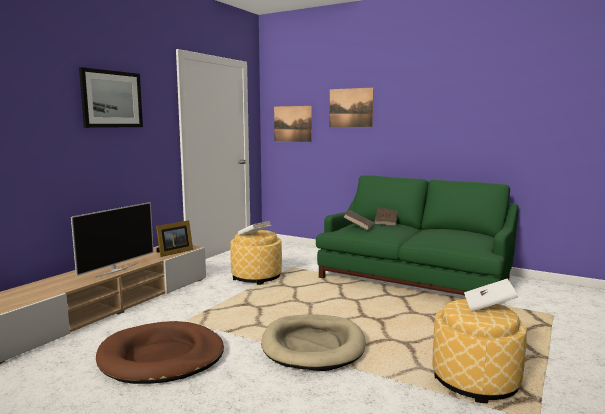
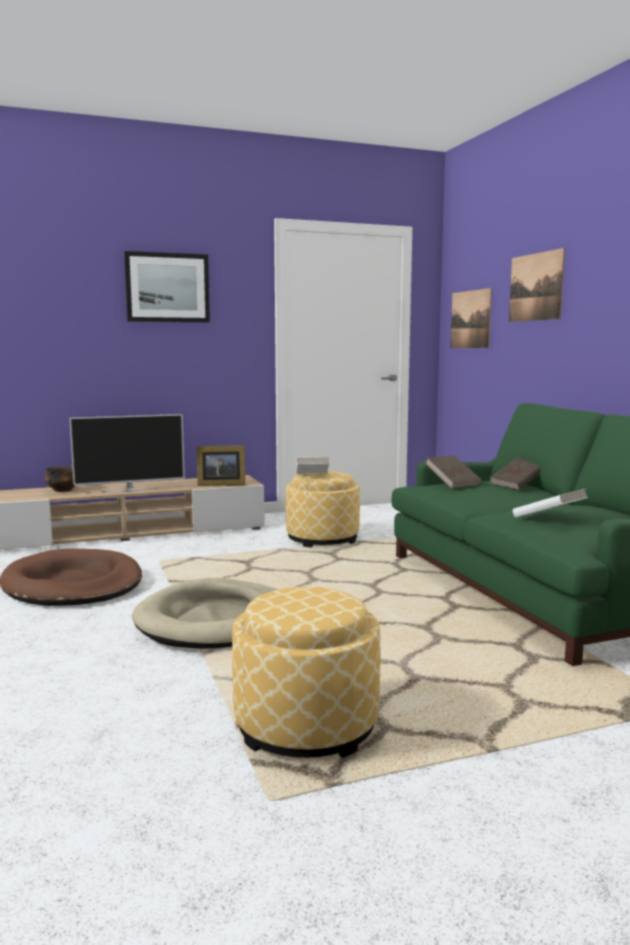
camera: 40 degrees right, 0 degrees up
white book [464,278,518,312] -> white book moved to [513,489,588,518]
none -> bowl [45,466,76,492]

